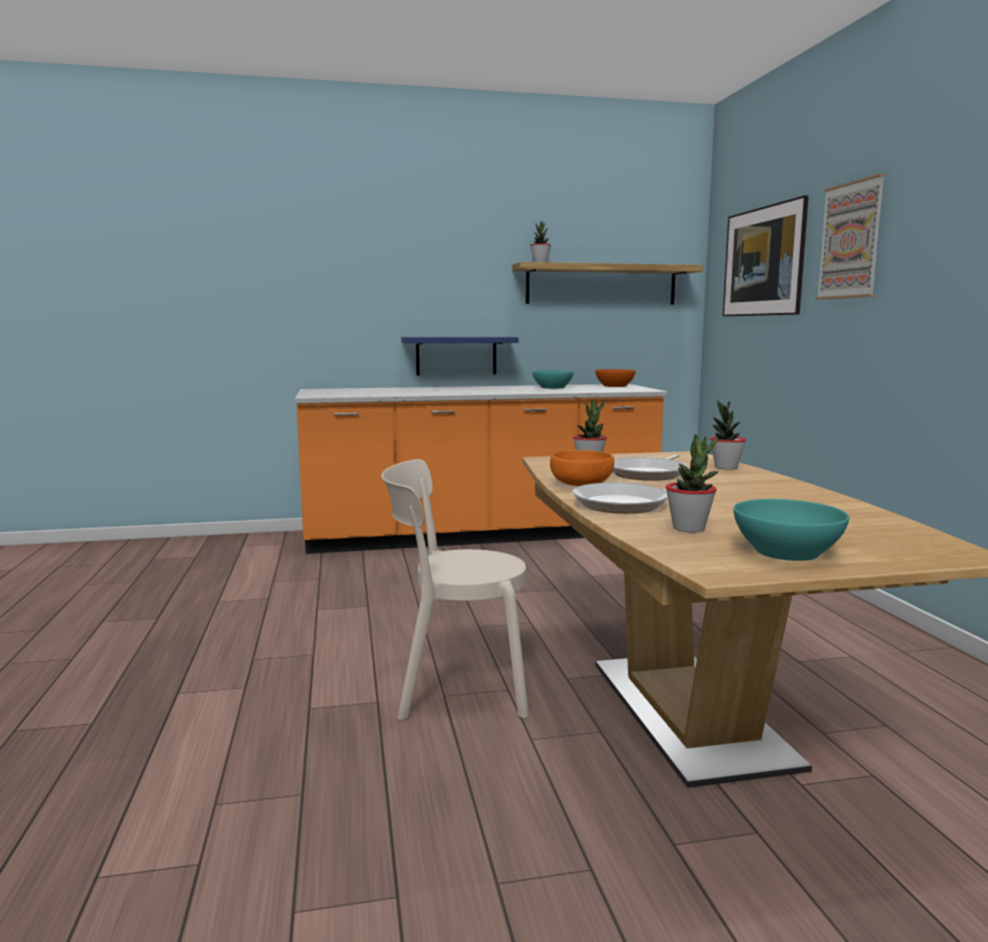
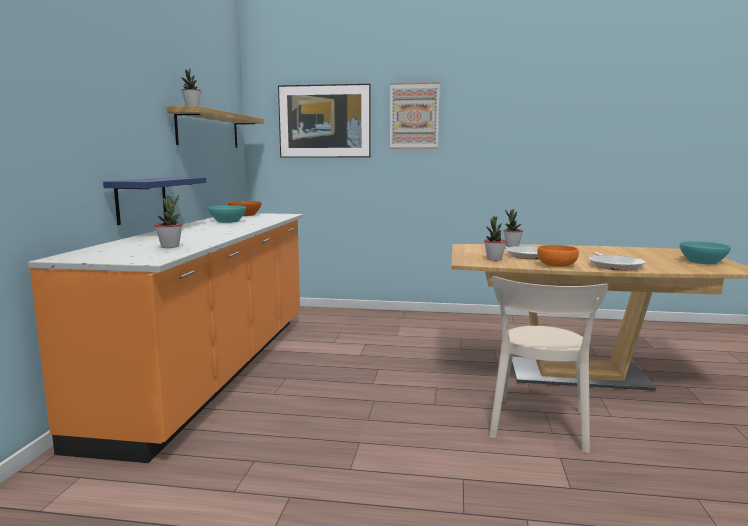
camera: 70 degrees left, 0 degrees up
potted plant [666,435,719,532] -> potted plant moved to [155,195,183,248]

